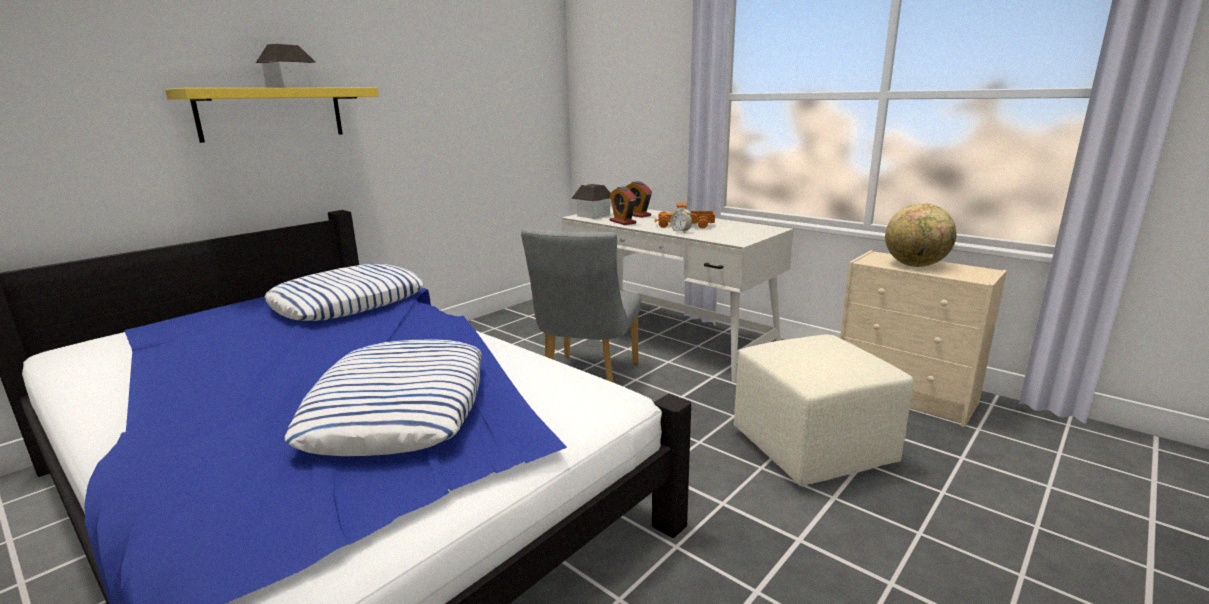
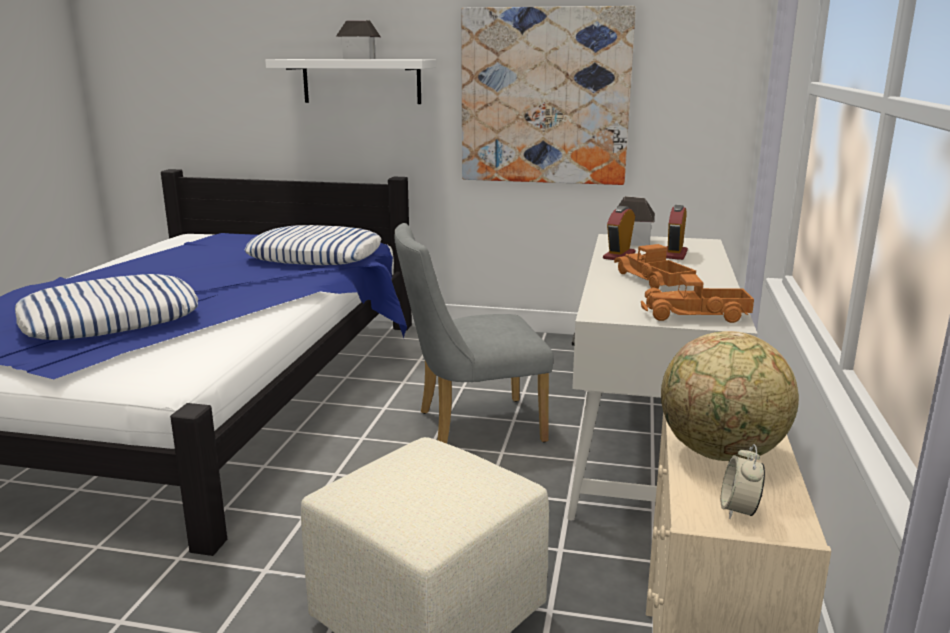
camera: 60 degrees right, 0 degrees up
yellow shelf [165,88,379,143] -> white shelf [265,59,436,104]
alarm clock [670,205,692,233] -> alarm clock moved to [721,444,765,519]
none -> picture [461,6,636,185]
none -> toy truck [641,274,754,323]

